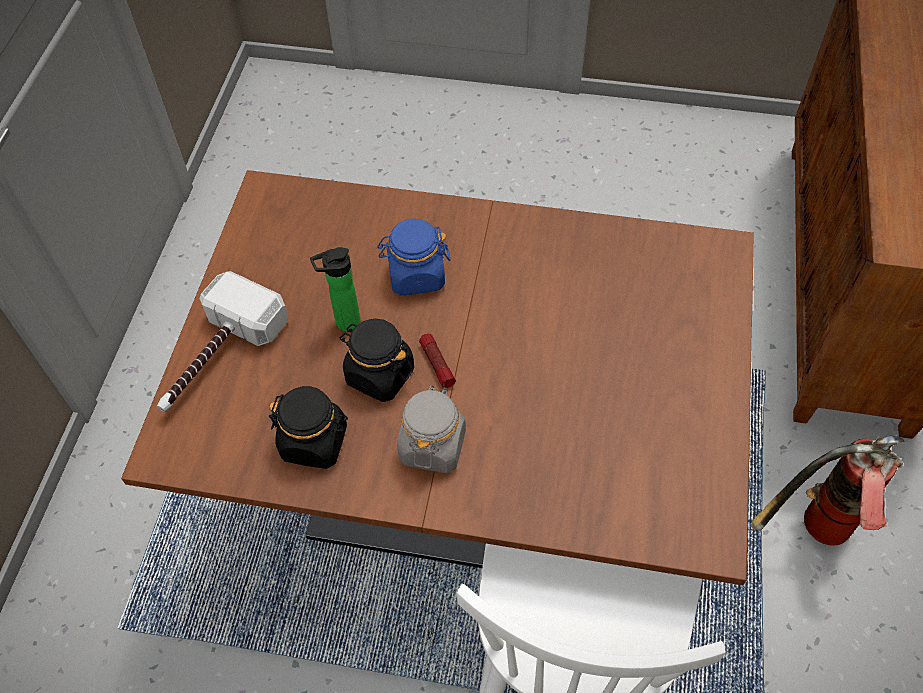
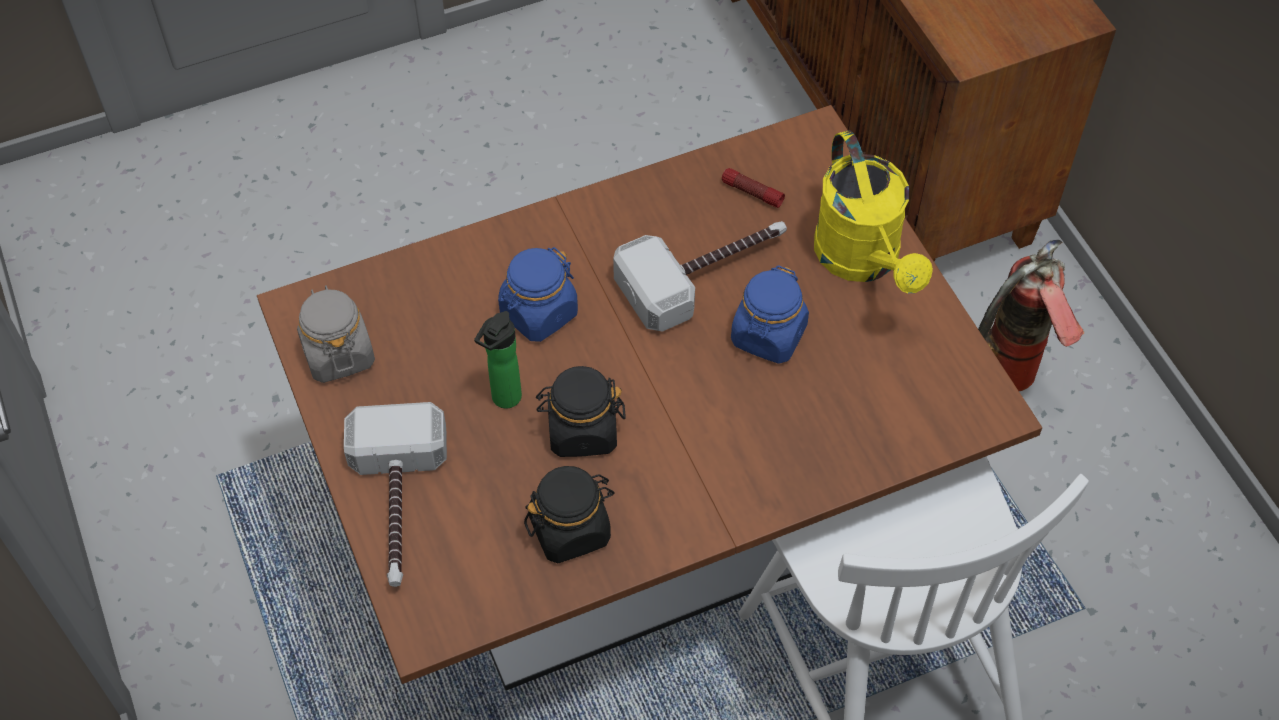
camera: 35 degrees left, 0 degrees up
grey jar [397,385,466,473] -> grey jar moved to [297,285,375,383]
flashlight [419,333,456,388] -> flashlight moved to [722,168,785,208]
none -> hammer [613,221,787,332]
none -> blue jar [731,266,809,364]
none -> yellow watering can [814,131,933,293]

